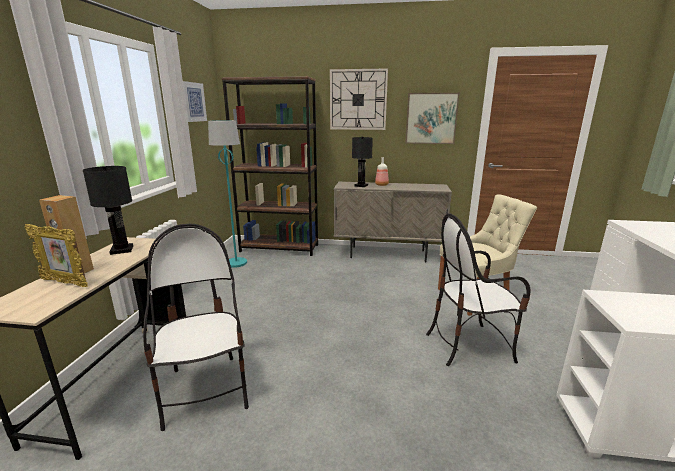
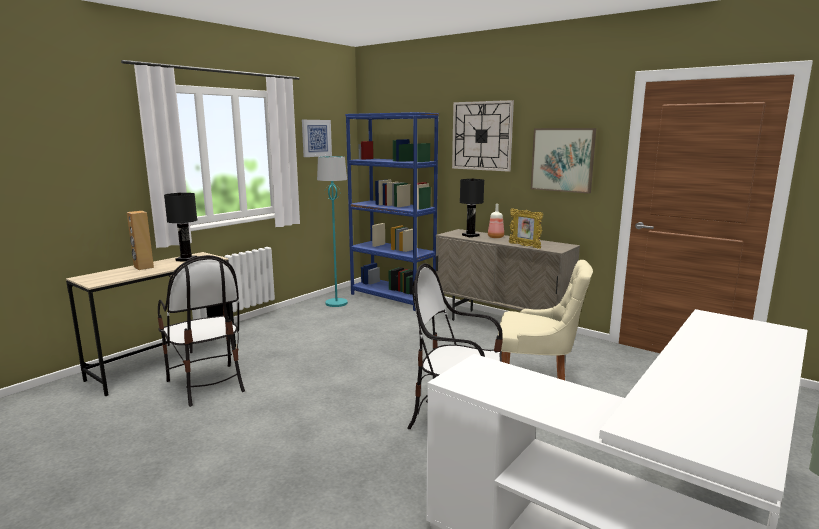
camera: 30 degrees right, 5 degrees down
picture frame [25,224,88,287] -> picture frame moved to [509,208,543,249]
chair [143,224,249,431] -> chair turned 135 degrees clockwise [158,255,245,407]
brown bookcase [222,76,318,256] -> blue bookcase [345,112,439,311]

